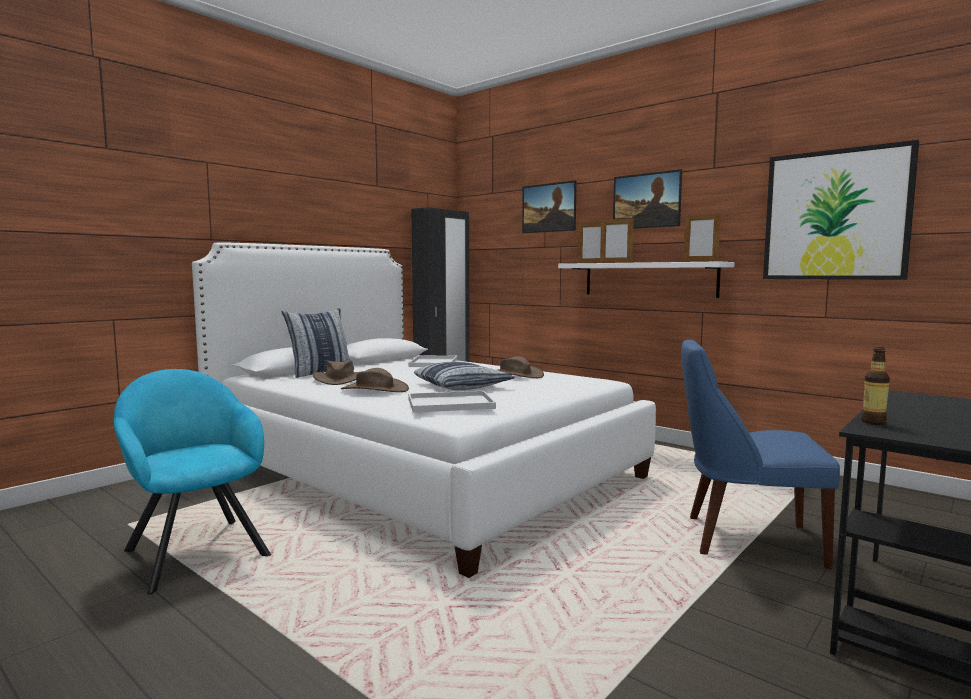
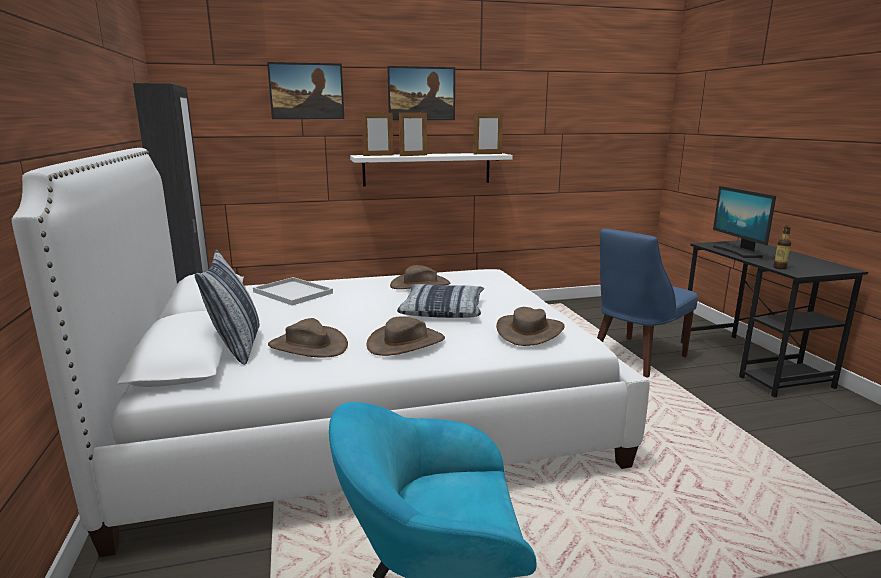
camera: 55 degrees left, 10 degrees up
white tray [408,391,496,413] -> brown hat [496,307,565,346]
picture [763,140,919,280] -> none
none -> monitor [712,186,776,258]

